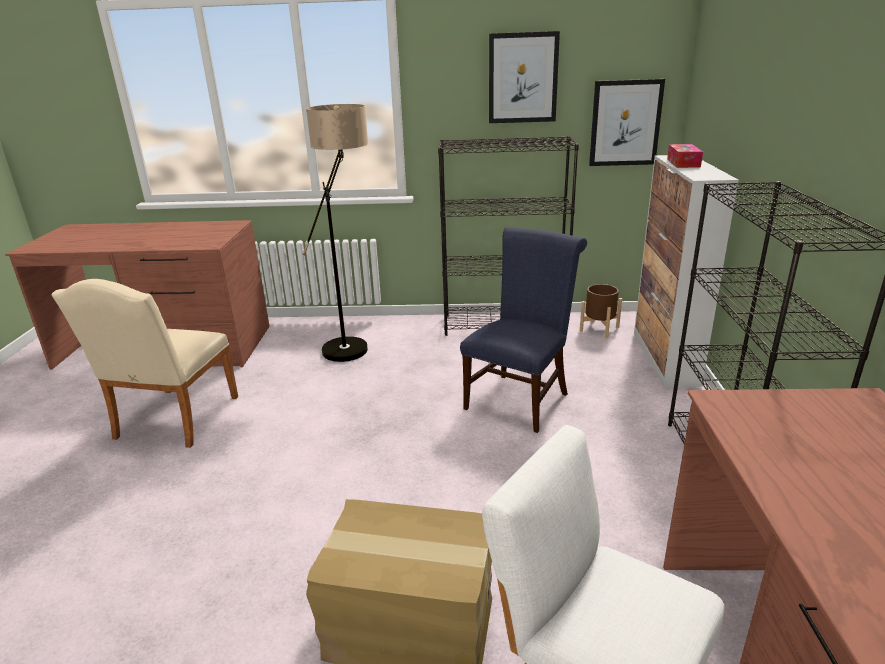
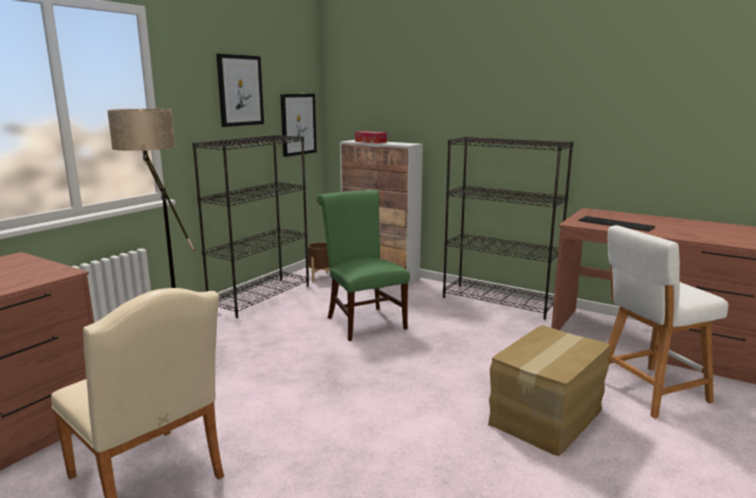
camera: 60 degrees left, 10 degrees down
blue chair [460,227,587,433] -> green chair [317,190,410,341]
none -> keyboard [579,216,655,231]

